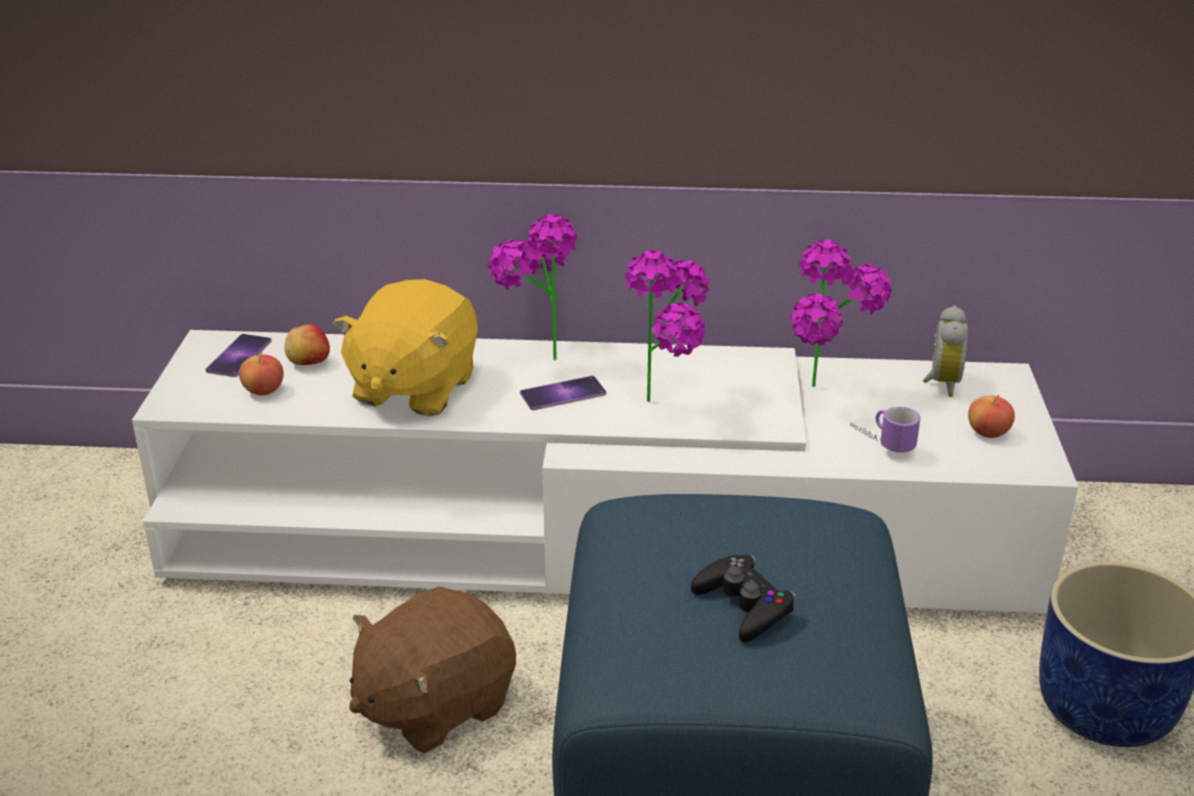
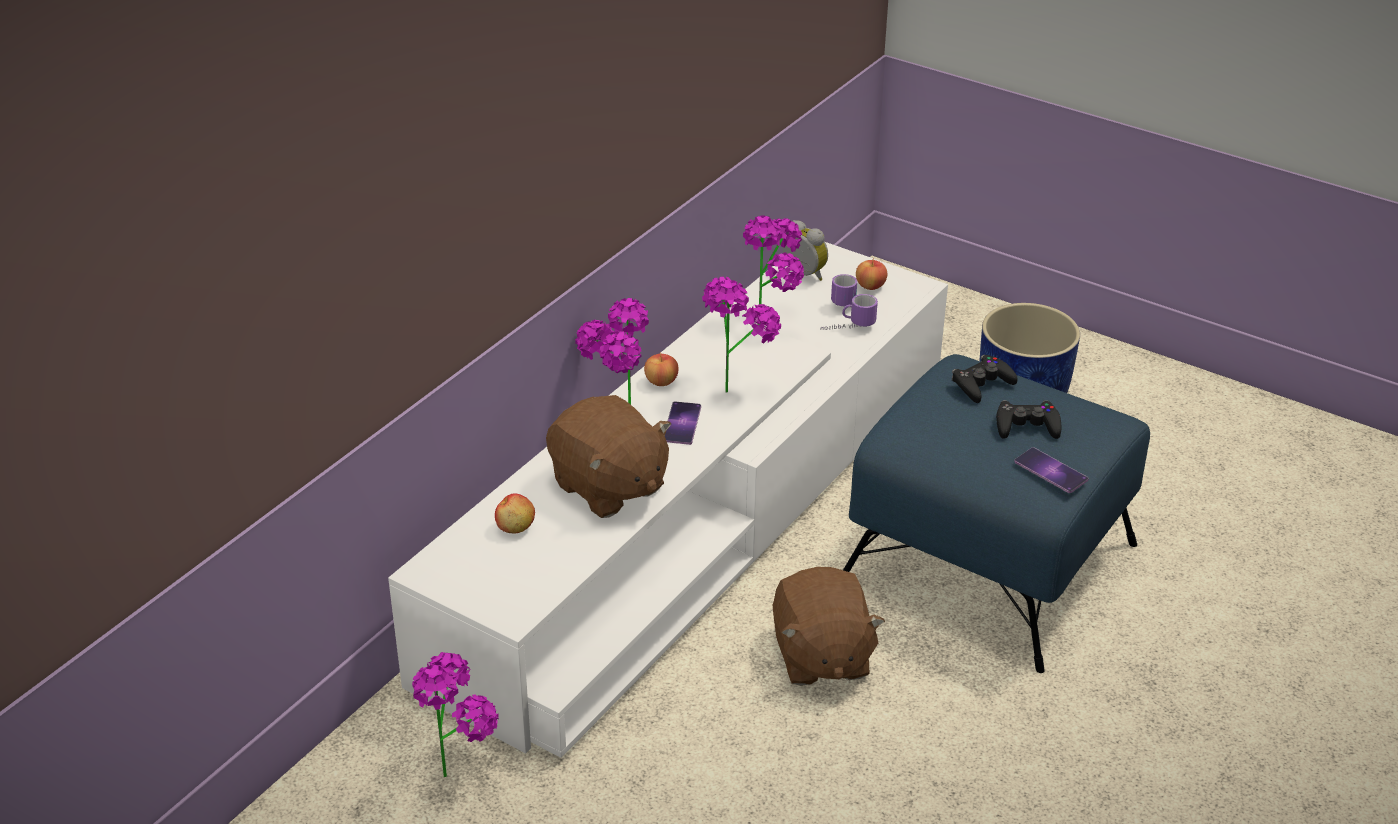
camera: 60 degrees left, 5 degrees up
phone [205,334,271,377] -> phone moved to [1014,447,1089,493]
apple [239,352,284,395] -> apple moved to [644,353,679,386]
yellow plush toy [333,279,478,416] -> brown plush toy [546,395,671,518]
none -> potted plant [412,652,499,777]
none -> mug [831,274,857,306]
none -> black game controller [952,355,1018,403]

